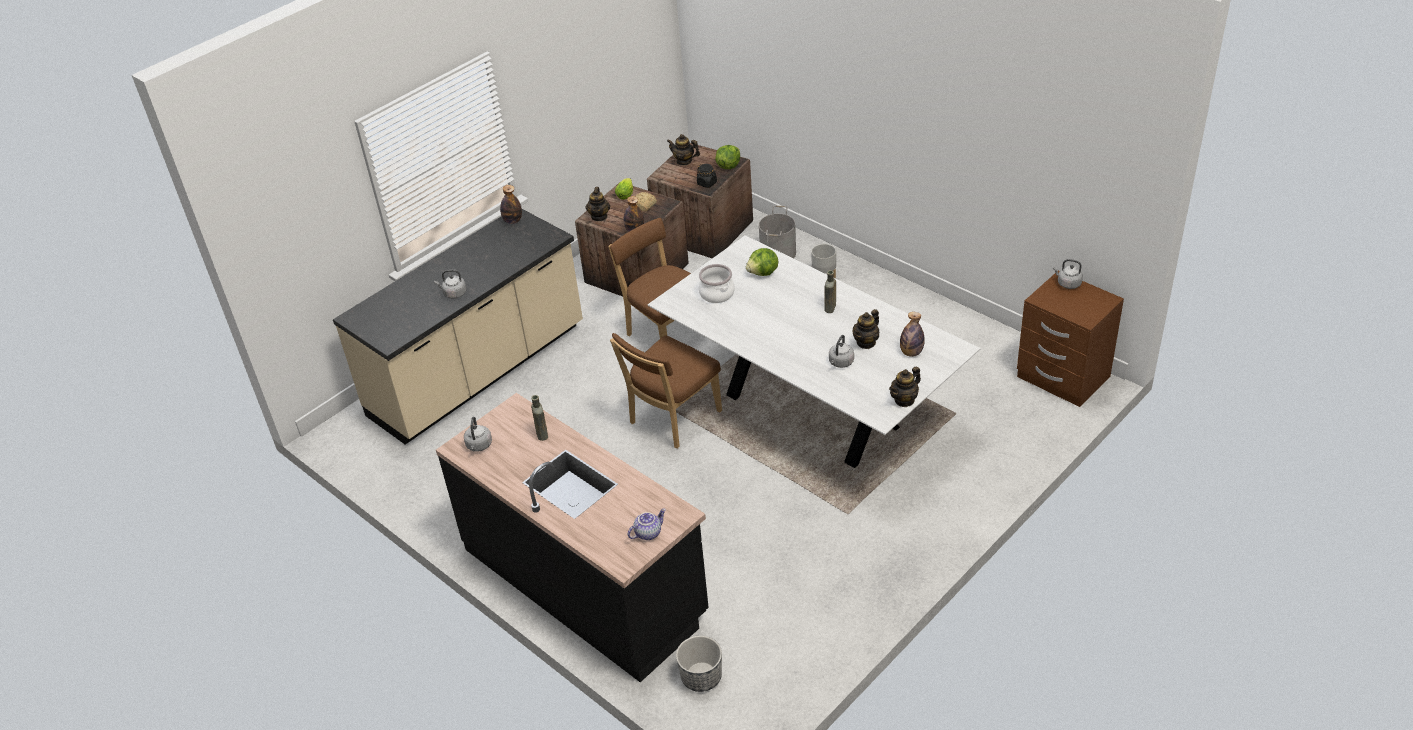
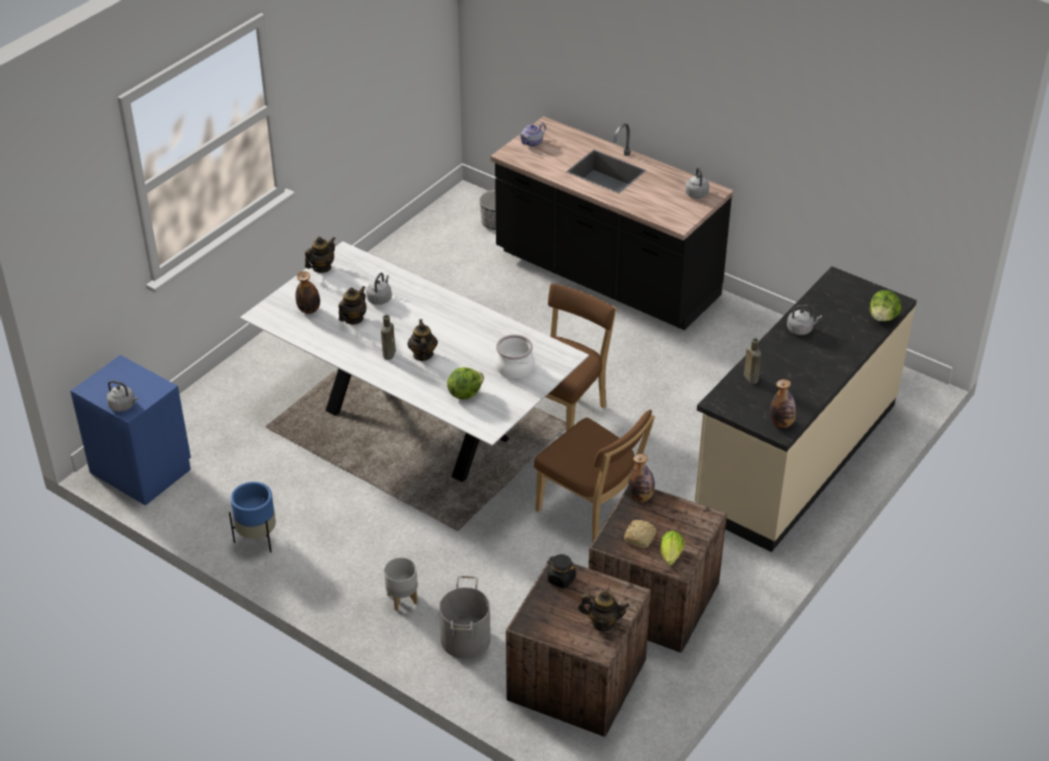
camera: 170 degrees right, 0 degrees up
brown bottle [531,395,548,441] -> brown bottle moved to [744,338,761,384]
teapot [586,187,610,221] -> teapot moved to [407,319,438,361]
lettuce [715,145,740,169] -> lettuce moved to [870,290,901,321]
brown nightstand [1017,271,1124,407] -> blue nightstand [70,355,191,506]
none -> blue planter [229,482,276,553]

